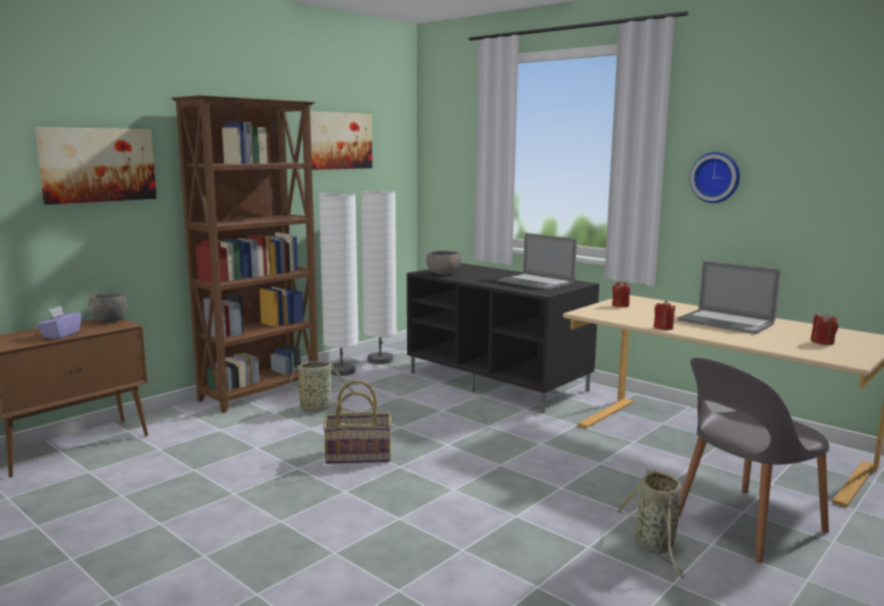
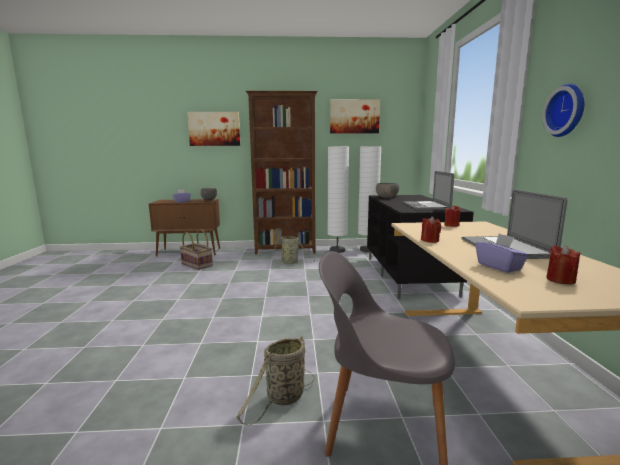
camera: 45 degrees right, 0 degrees up
basket [323,380,391,464] -> basket moved to [180,229,213,270]
none -> purple tissue box [476,234,529,273]

